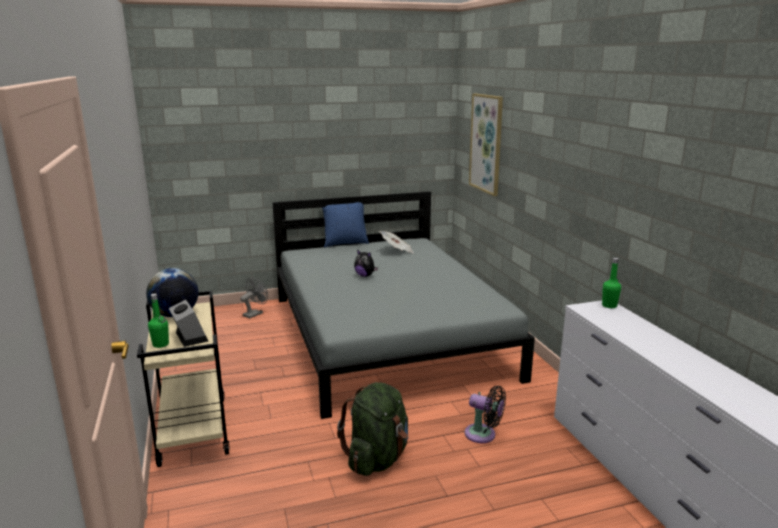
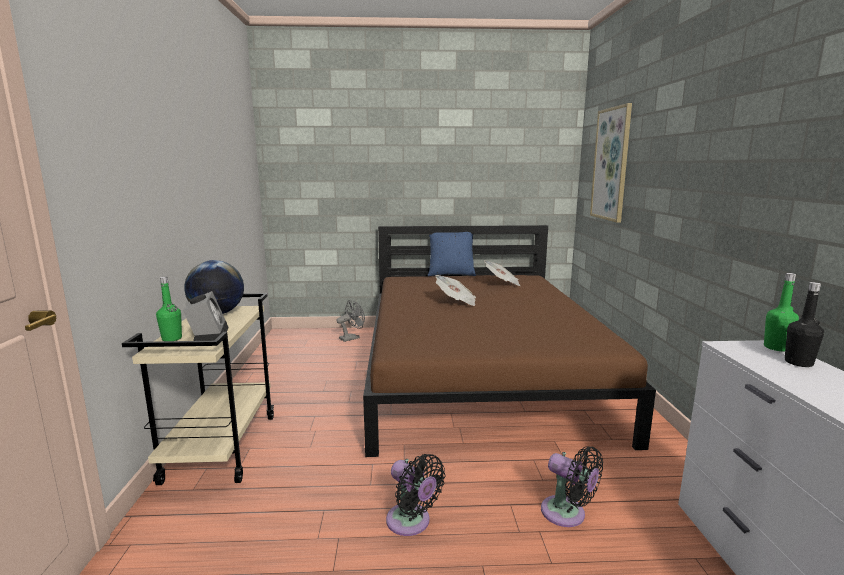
camera: 15 degrees right, 5 degrees down
grey bed [272,191,535,419] -> brown bed [363,225,656,457]
green backpack [337,382,408,476] -> black fan [386,454,445,536]
plush toy [354,249,378,277] -> newspaper [435,275,476,306]
none -> black bottle [785,282,824,367]

